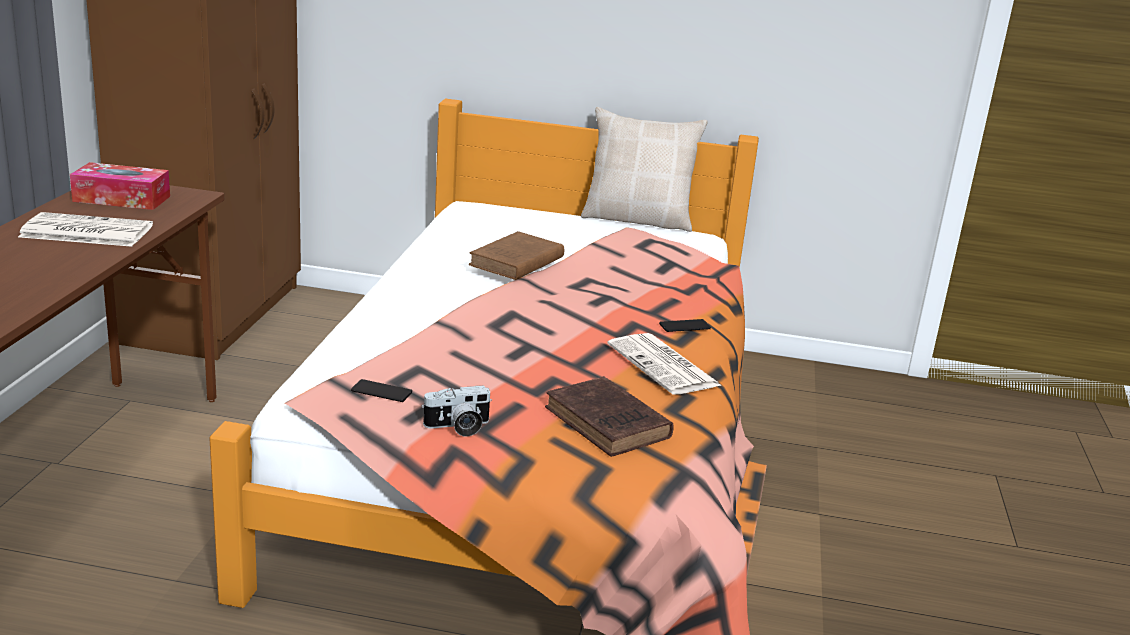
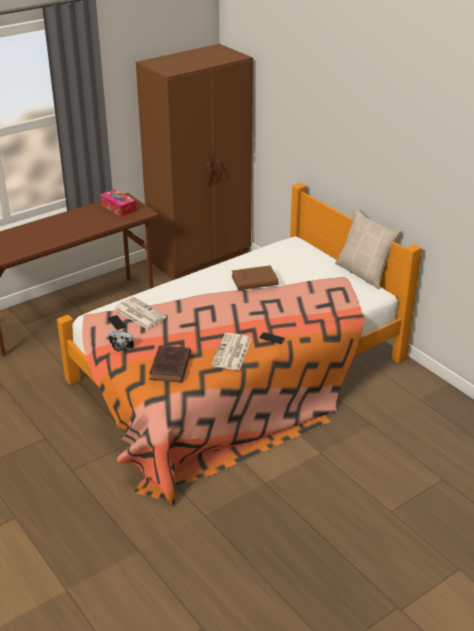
camera: 45 degrees right, 10 degrees up
newspaper [18,212,153,247] -> newspaper moved to [114,297,167,329]

